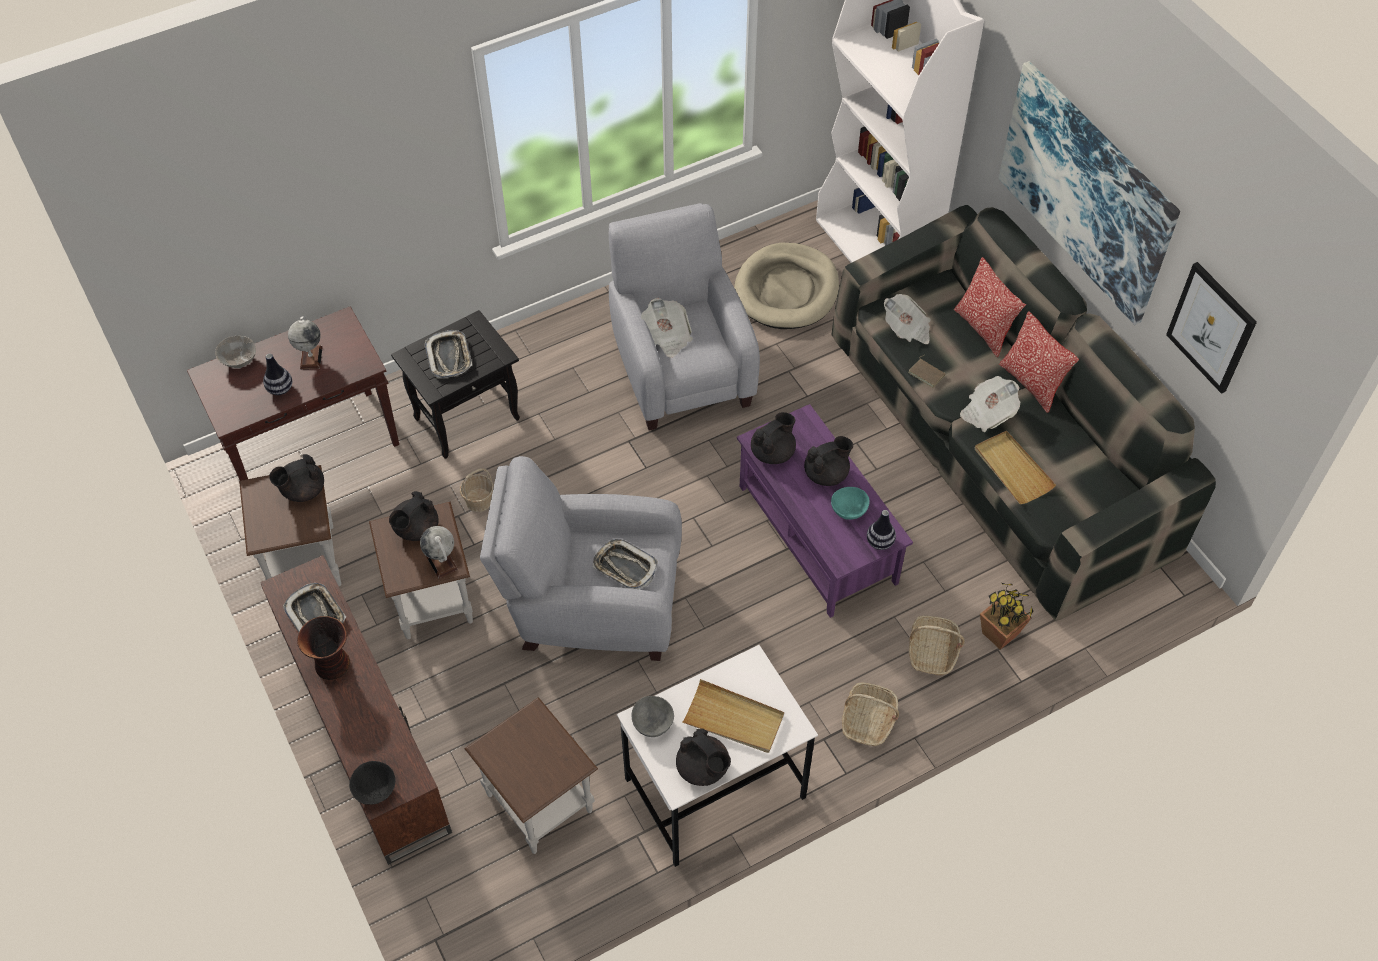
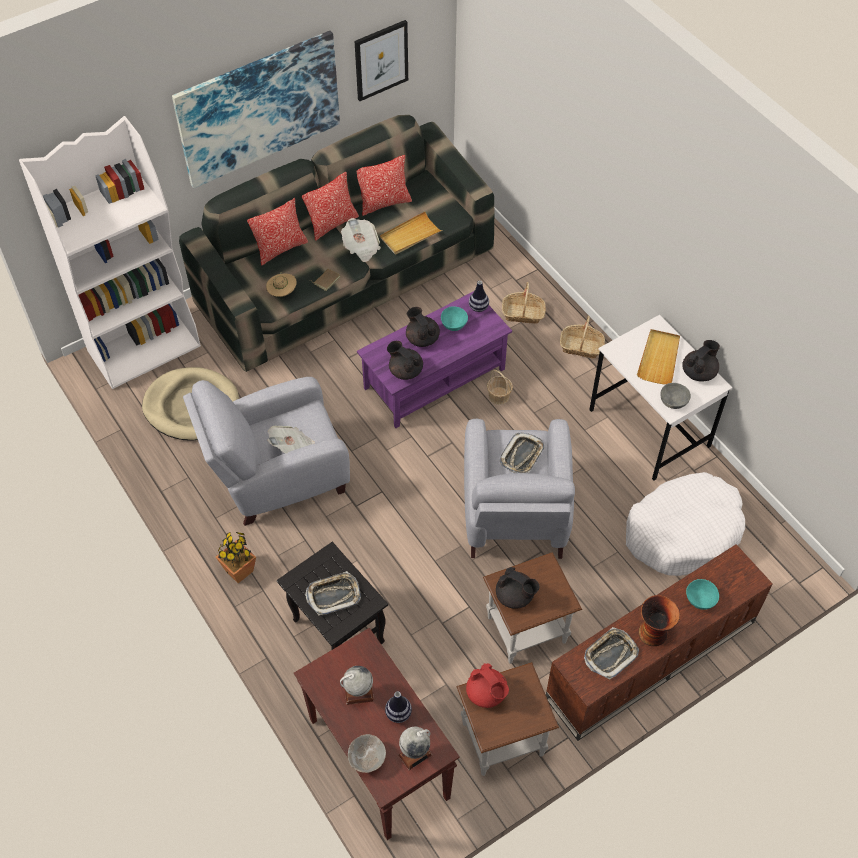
camera: 95 degrees left, 0 degrees up
black teapot [269,454,324,502] -> red teapot [466,663,509,708]
black bowl [349,761,396,805] -> none
globe [420,526,458,578] -> globe moved to [398,726,432,770]
basket [460,468,494,512] -> basket moved to [487,370,513,405]
brown side table [464,697,598,854] -> white dog bed [626,472,745,576]
newspaper [884,294,931,344] -> beige hat [266,272,297,297]
potted plant [980,583,1034,650] -> potted plant moved to [216,531,256,583]
none -> pillow [357,155,412,216]
none -> turquoise bowl [686,579,719,610]

